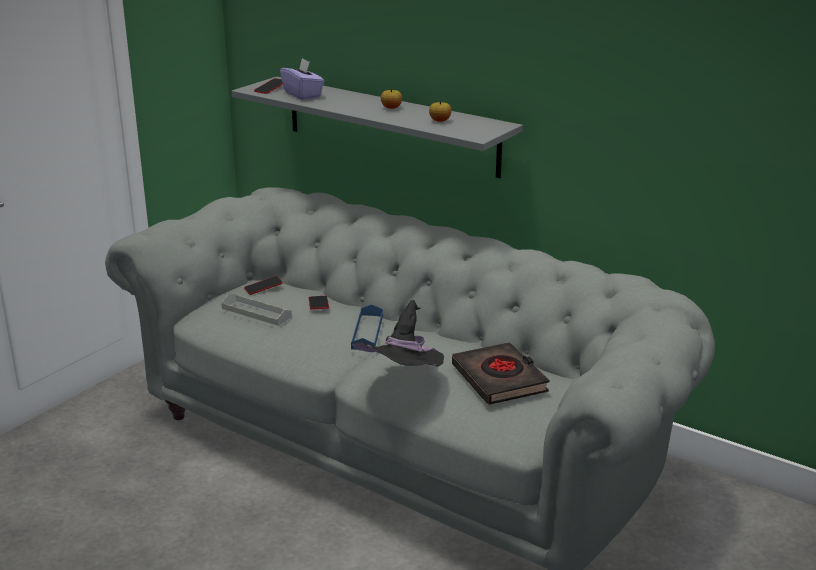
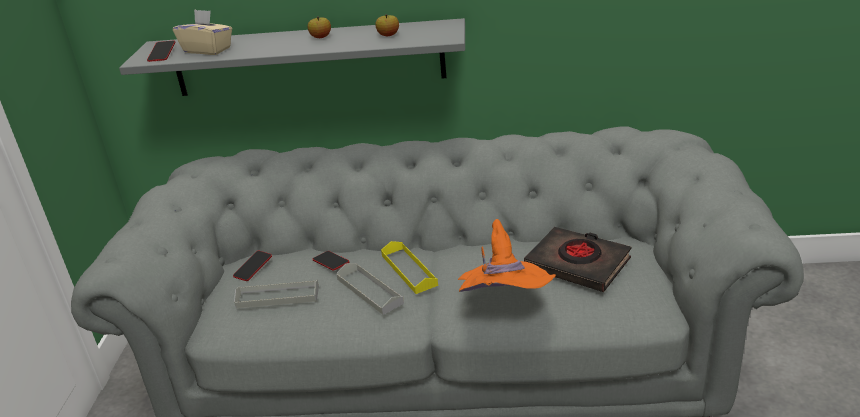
camera: 30 degrees left, 5 degrees up
purple tissue box [280,58,324,100] -> beige tissue box [173,9,232,55]
blue tray [351,304,383,350] -> yellow tray [381,241,438,294]
black hat [353,300,444,367] -> orange hat [458,219,556,292]
none -> grey tray [336,263,404,315]

